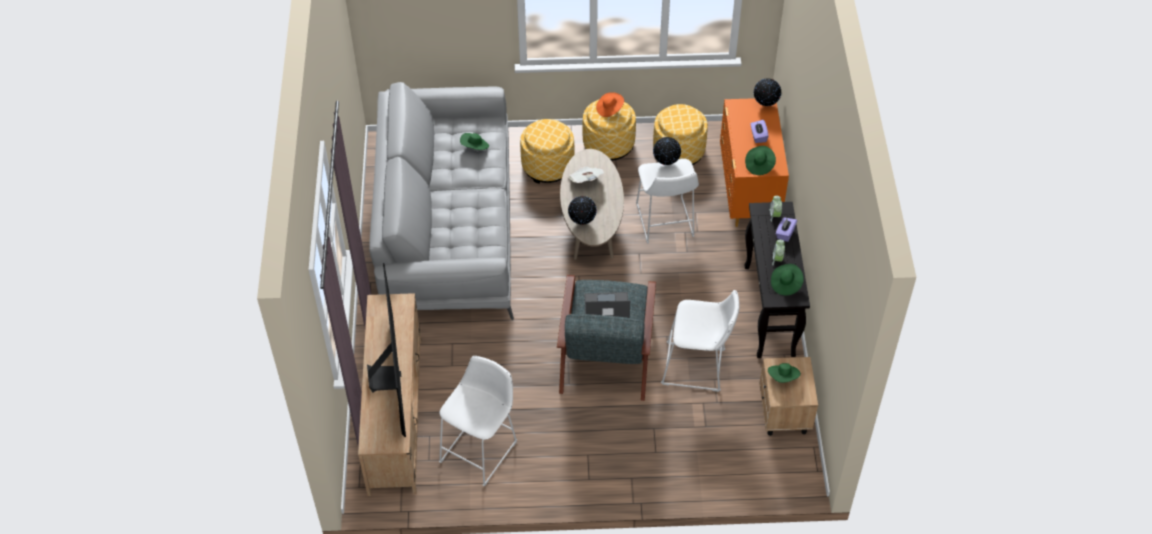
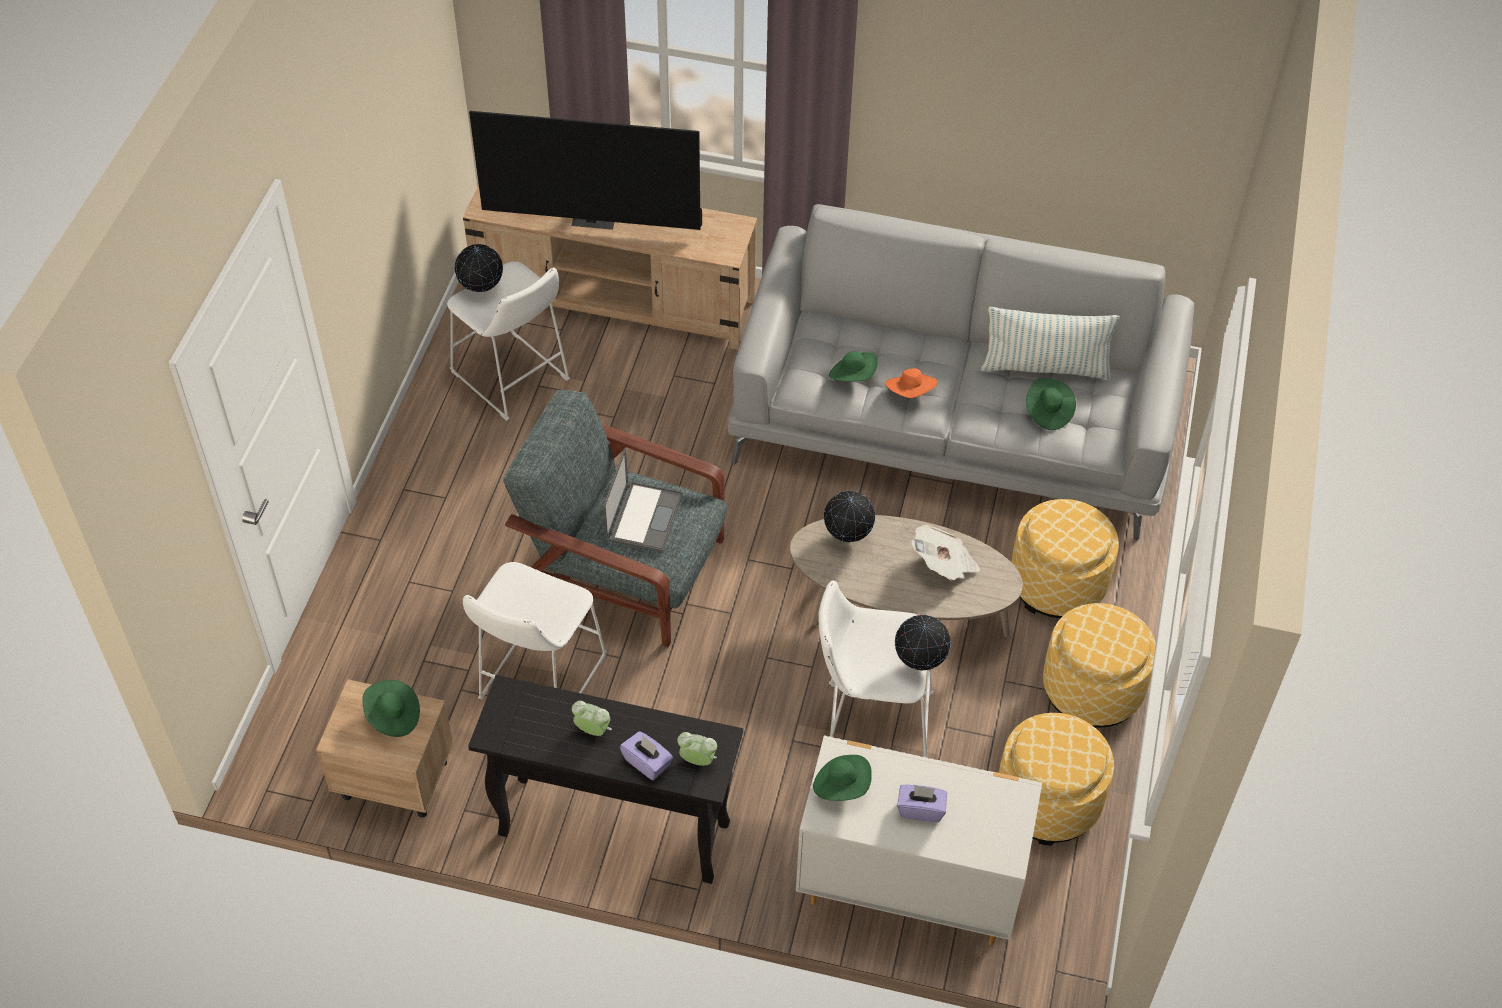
camera: 105 degrees right, 0 degrees up
orange hat [596,92,624,117] -> orange hat moved to [885,368,937,398]
orange dresser [720,98,789,227] -> white dresser [796,735,1042,945]
globe [754,78,781,106] -> globe moved to [455,244,503,292]
green hat [771,264,804,295] -> green hat moved to [829,351,878,382]
none -> pillow [980,307,1120,380]

